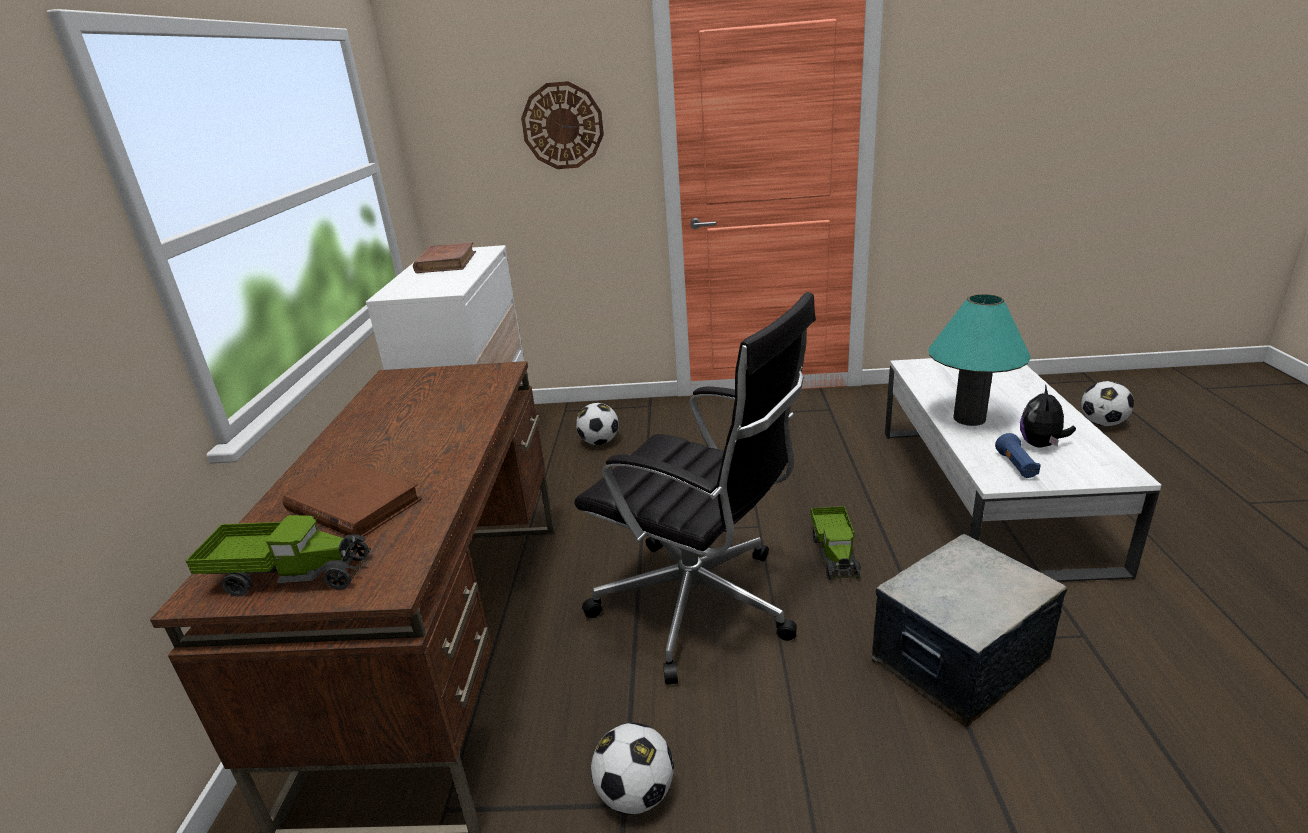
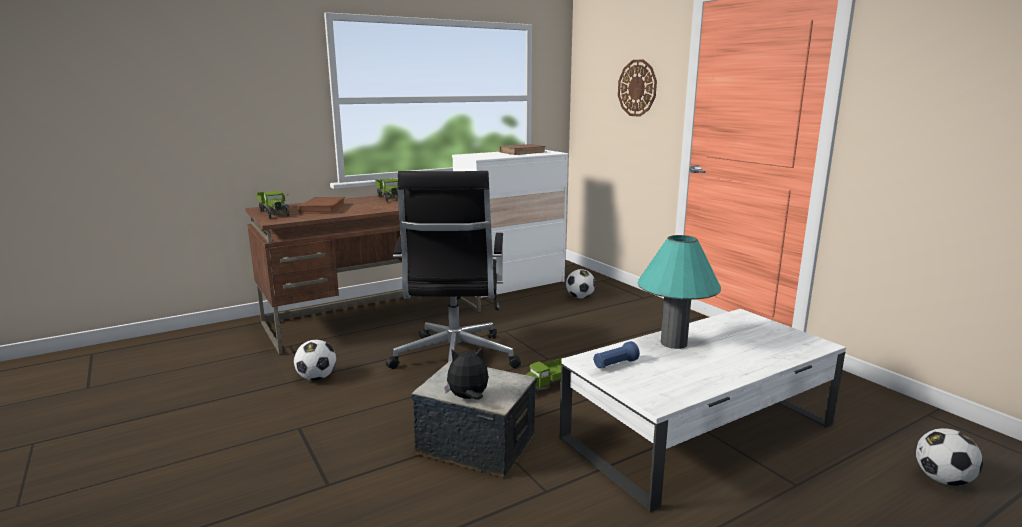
camera: 55 degrees right, 10 degrees down
plush toy [1020,385,1076,447] -> plush toy moved to [444,347,489,400]
none -> toy truck [375,178,398,202]

